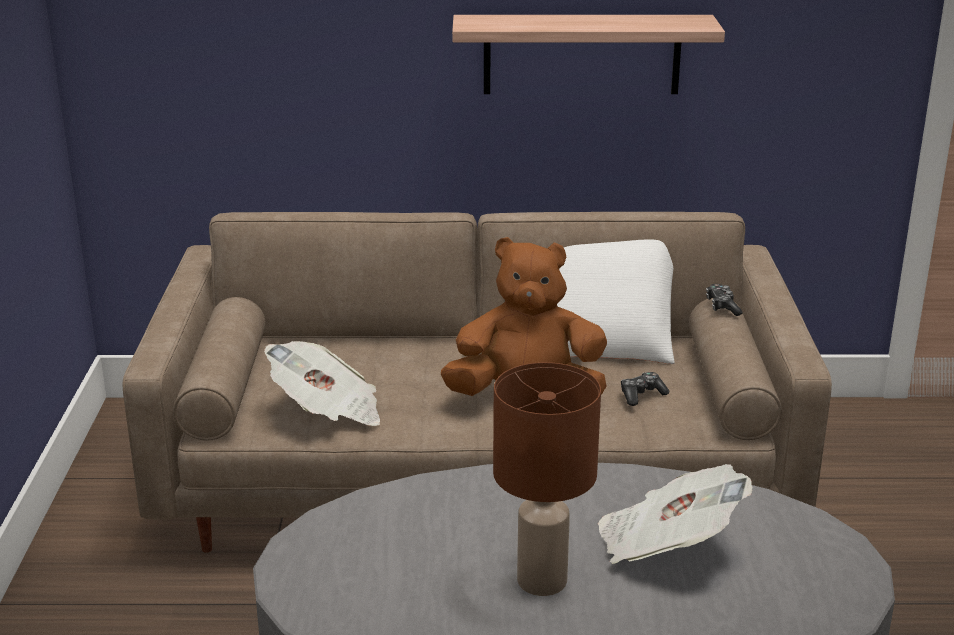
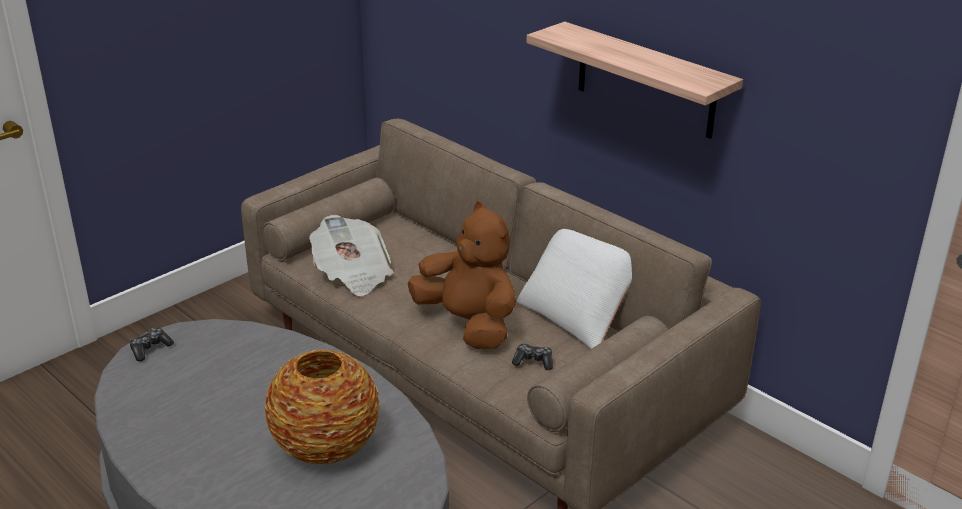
camera: 45 degrees right, 5 degrees up
brown table lamp [493,362,601,596] -> none
newspaper [598,464,753,564] -> vase [265,349,380,465]
game controller [706,284,743,316] -> game controller moved to [130,328,174,361]

